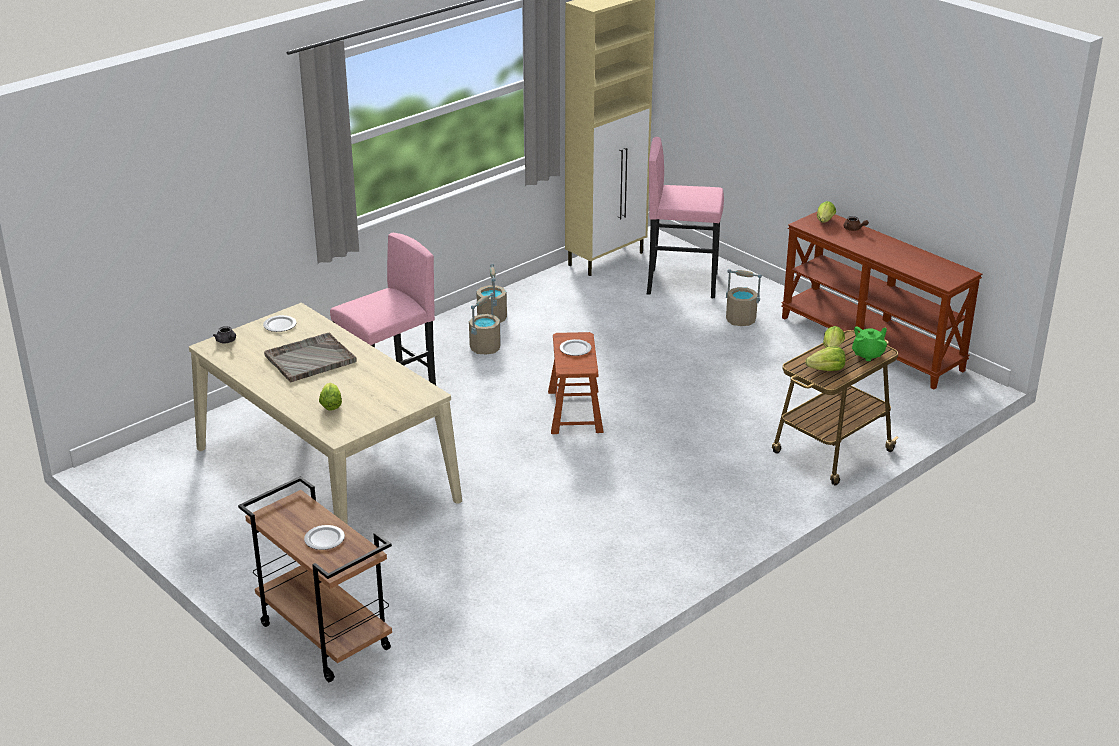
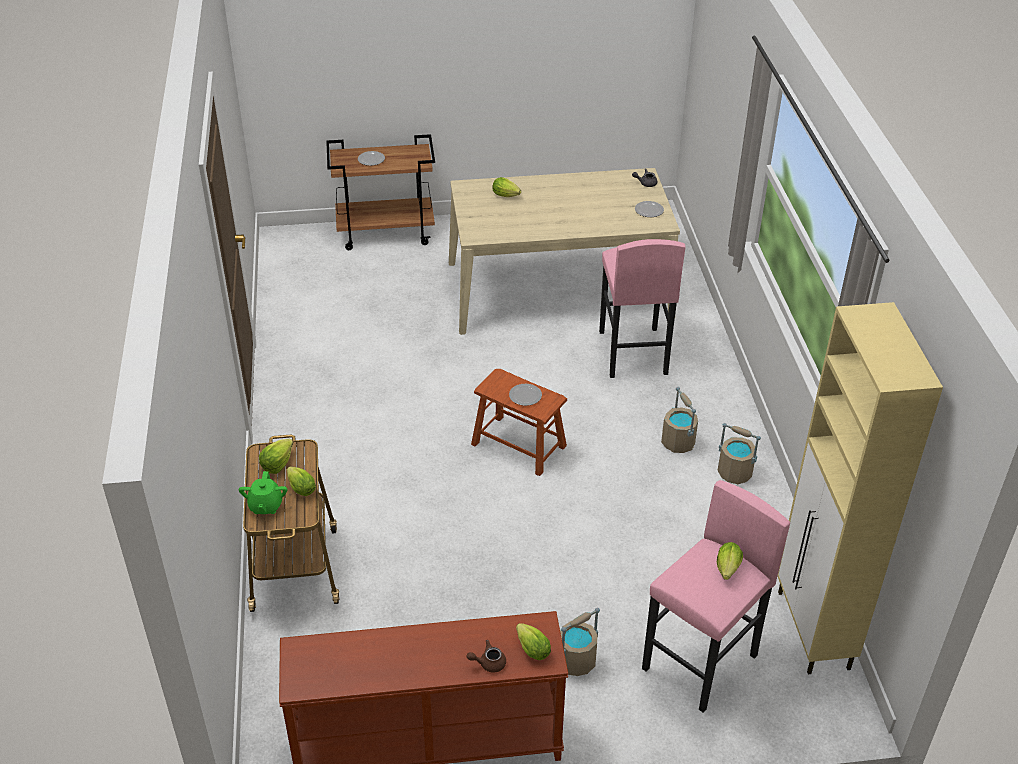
camera: 125 degrees right, 10 degrees up
grey tray [264,333,357,383] -> none
none -> lettuce [717,542,743,580]

